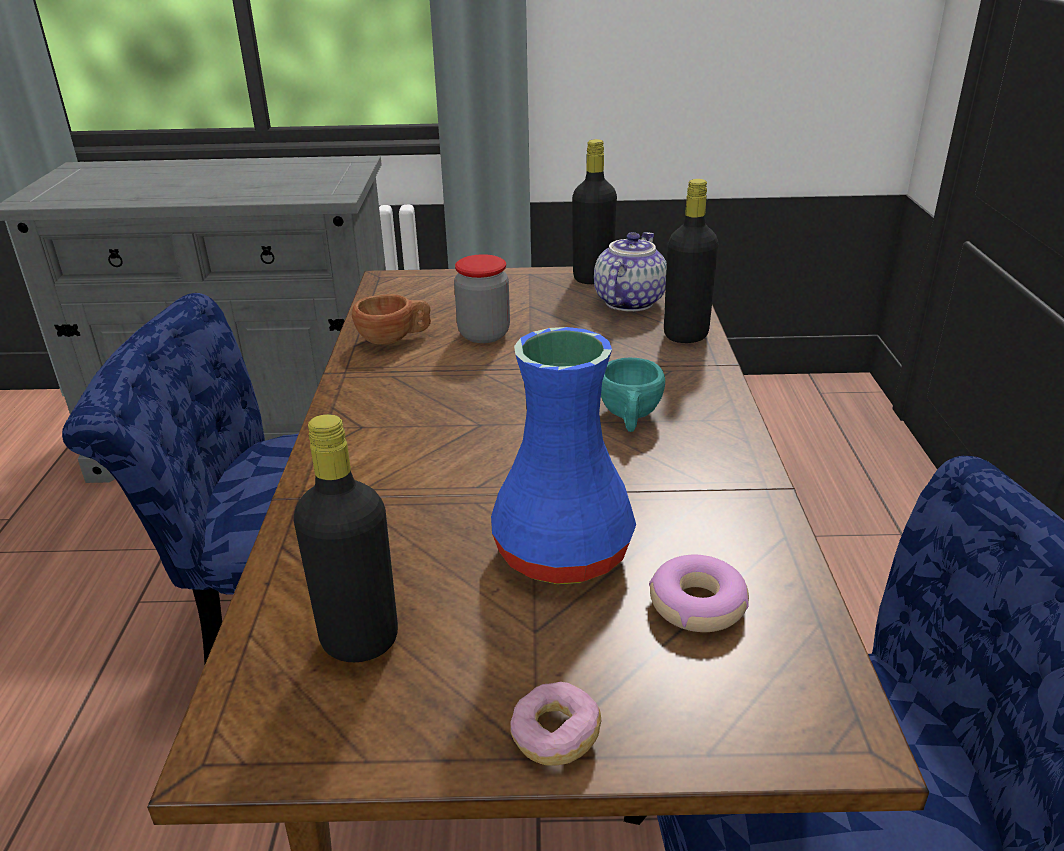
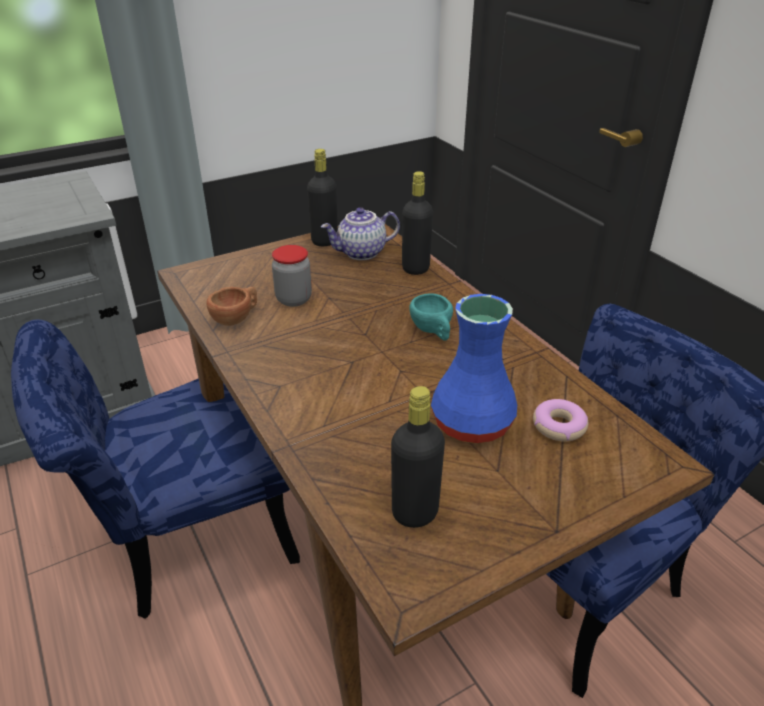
camera: 30 degrees left, 5 degrees up
donut [510,682,601,766] -> none
teapot [594,232,667,312] -> teapot turned 105 degrees counterclockwise [321,207,400,260]

